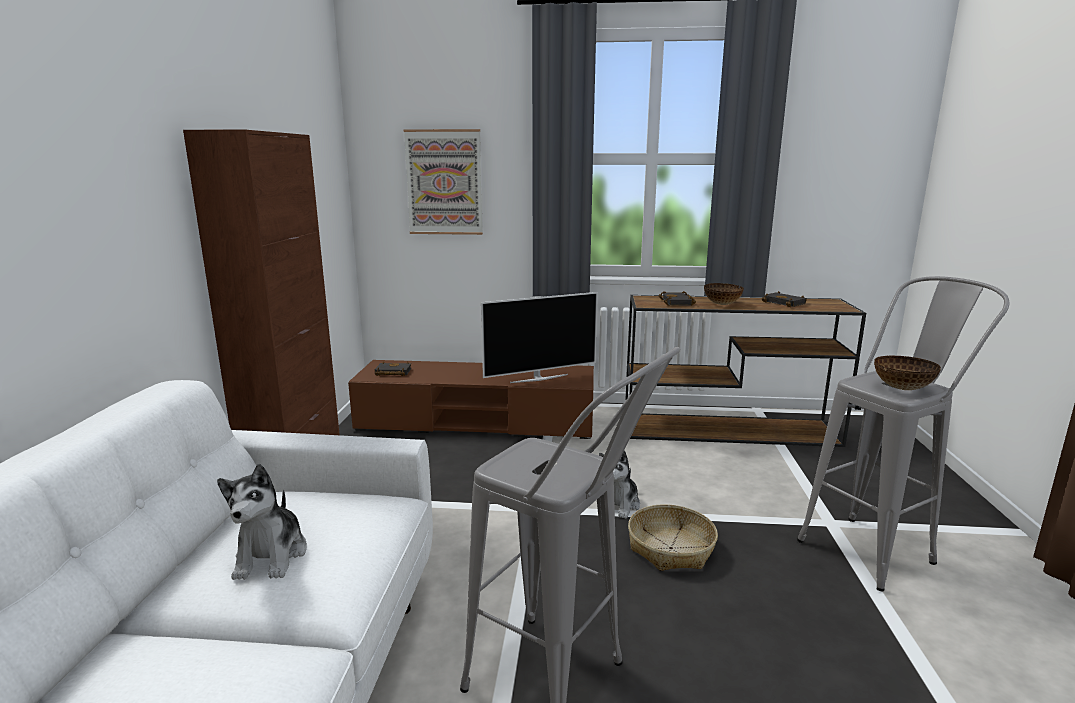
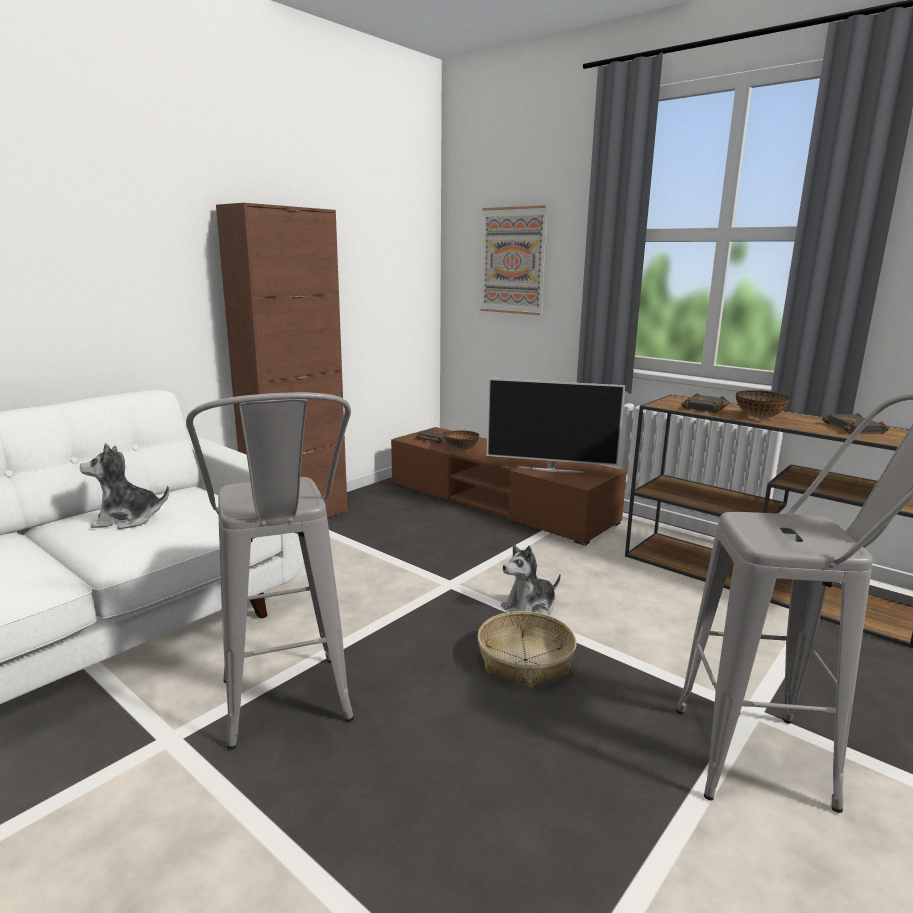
camera: 35 degrees right, 0 degrees up
plush toy [217,464,307,580] -> plush toy turned 45 degrees clockwise [80,443,169,529]
bowl [874,355,941,390] -> bowl moved to [443,430,479,451]

